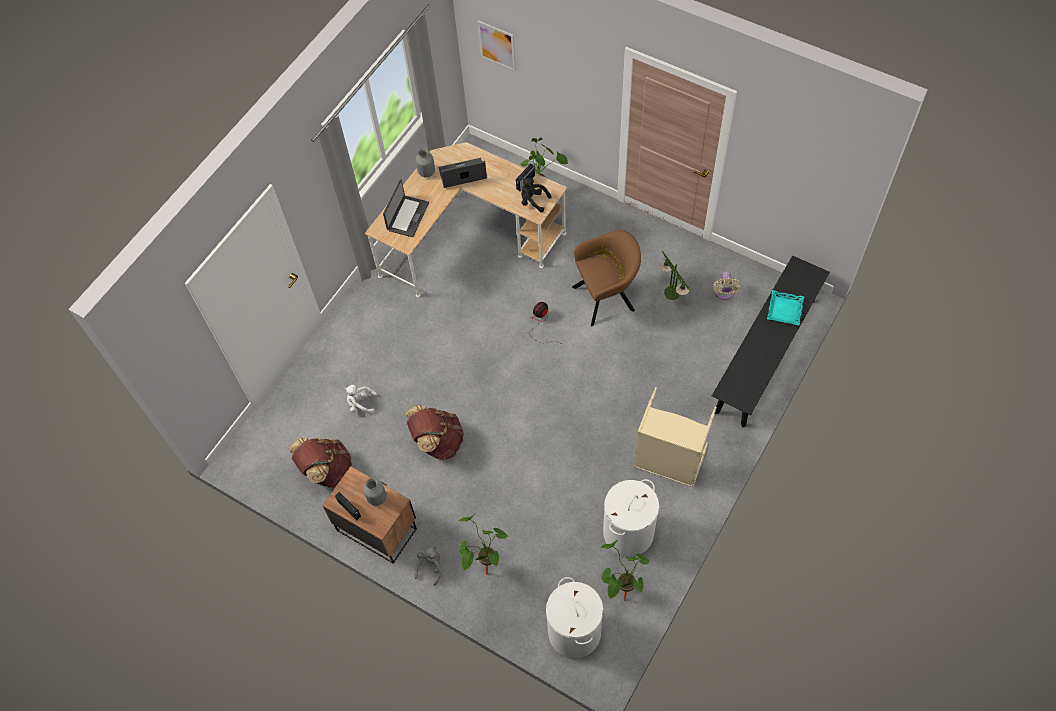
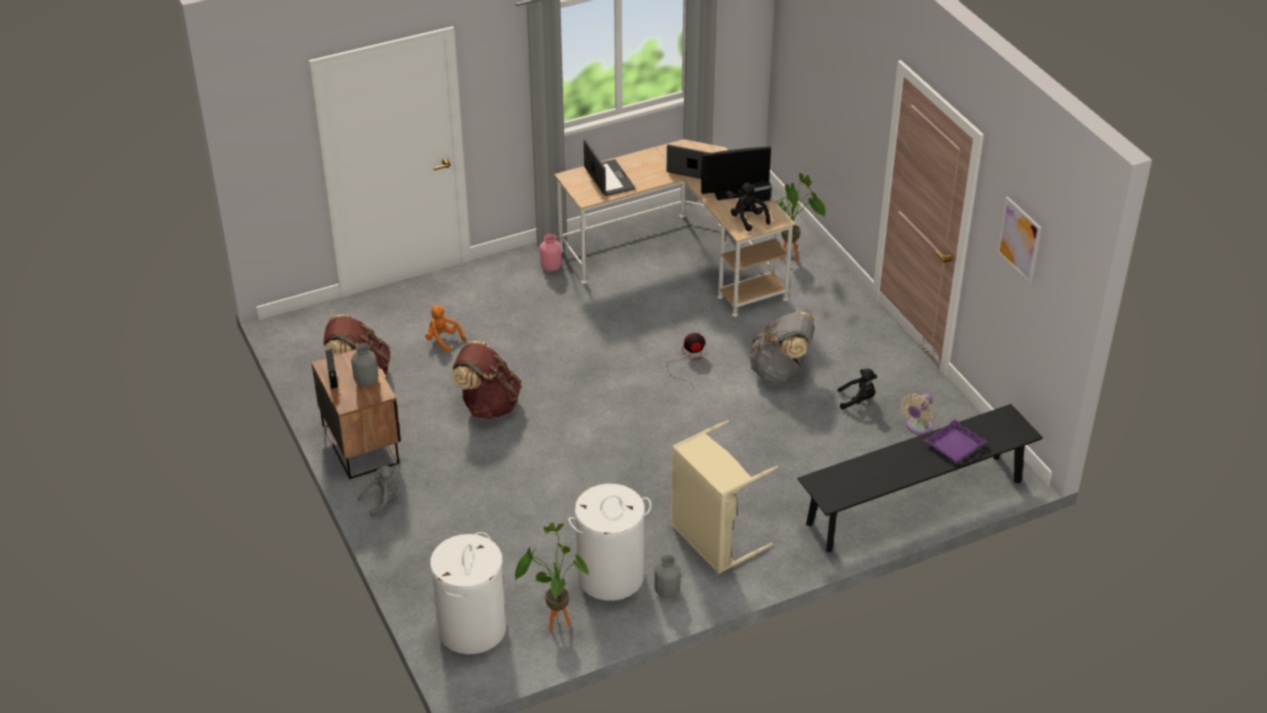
camera: 30 degrees right, 20 degrees down
white plush toy [345,385,377,414] -> orange plush toy [425,306,466,352]
laptop [383,179,429,237] -> laptop turned 75 degrees counterclockwise [584,140,635,196]
grey vase [416,148,435,177] -> grey vase moved to [655,554,681,598]
potted plant [458,513,508,575] -> none
picture [477,21,516,71] -> picture moved to [997,197,1041,283]
brown armchair [572,230,641,326] -> grey backpack [749,312,815,383]
table lamp [659,251,690,300] -> black plush toy [838,369,877,409]
turquoise tray [767,290,805,326] -> purple tray [924,419,988,463]
none -> pink vase [540,234,562,272]
none -> monitor [701,146,771,200]

